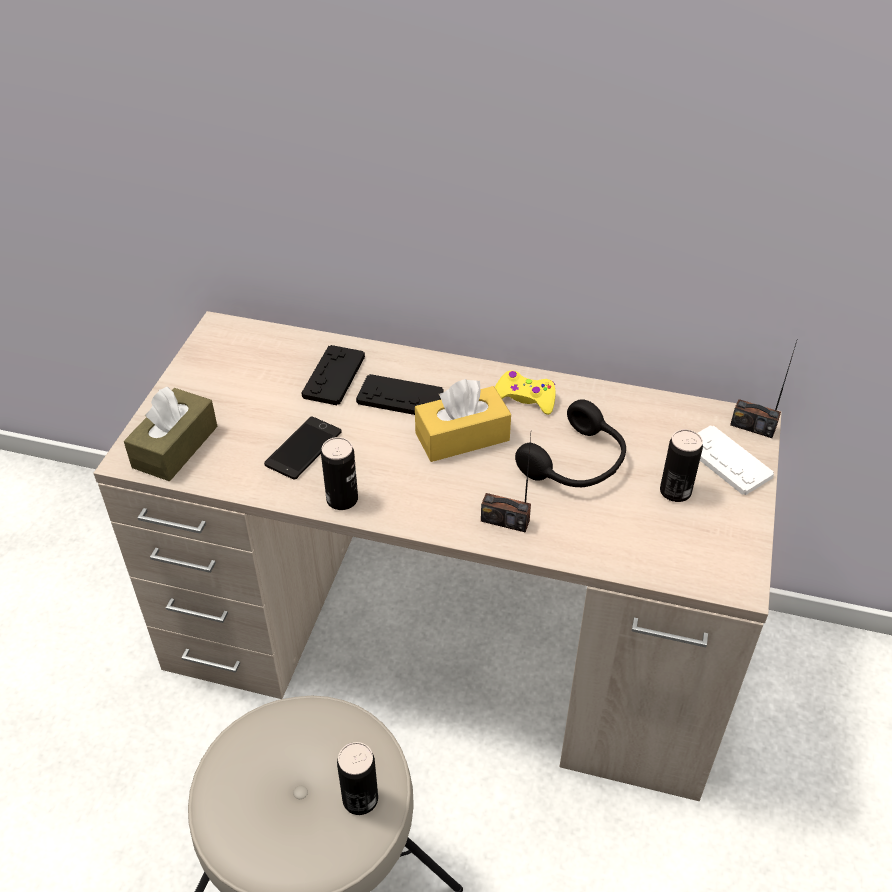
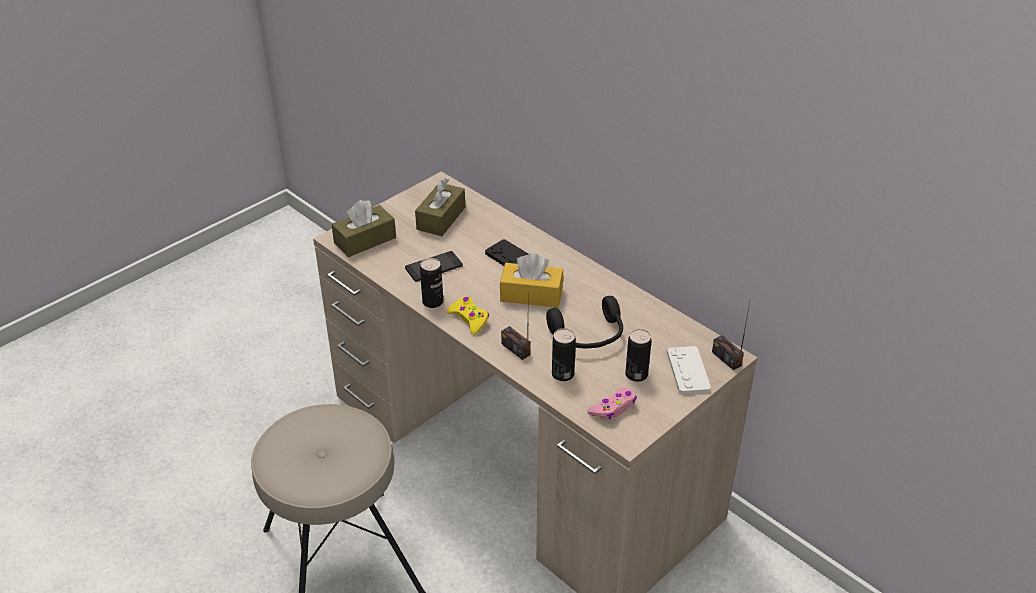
camera: 30 degrees right, 5 degrees down
black game controller [302,345,365,405] -> none
can [337,742,378,815] -> can moved to [552,328,576,381]
yellow game controller [495,370,556,415] -> yellow game controller moved to [447,296,489,335]
none -> brown tissue box [415,178,465,236]
none -> pink game controller [587,388,637,419]

